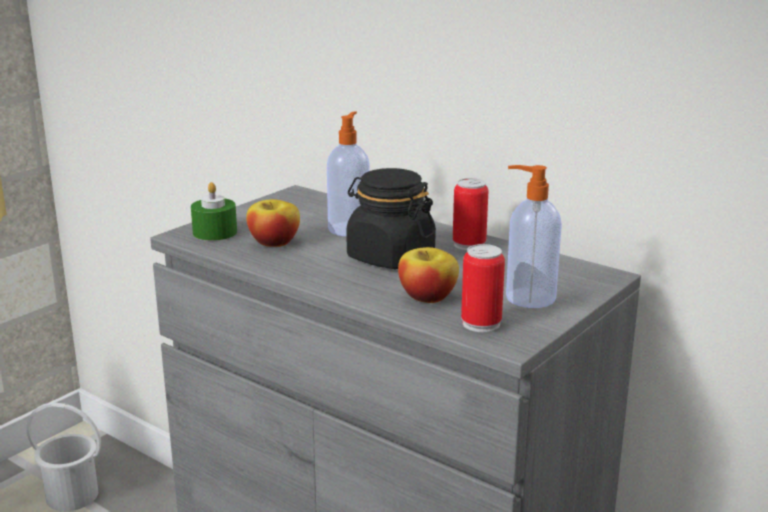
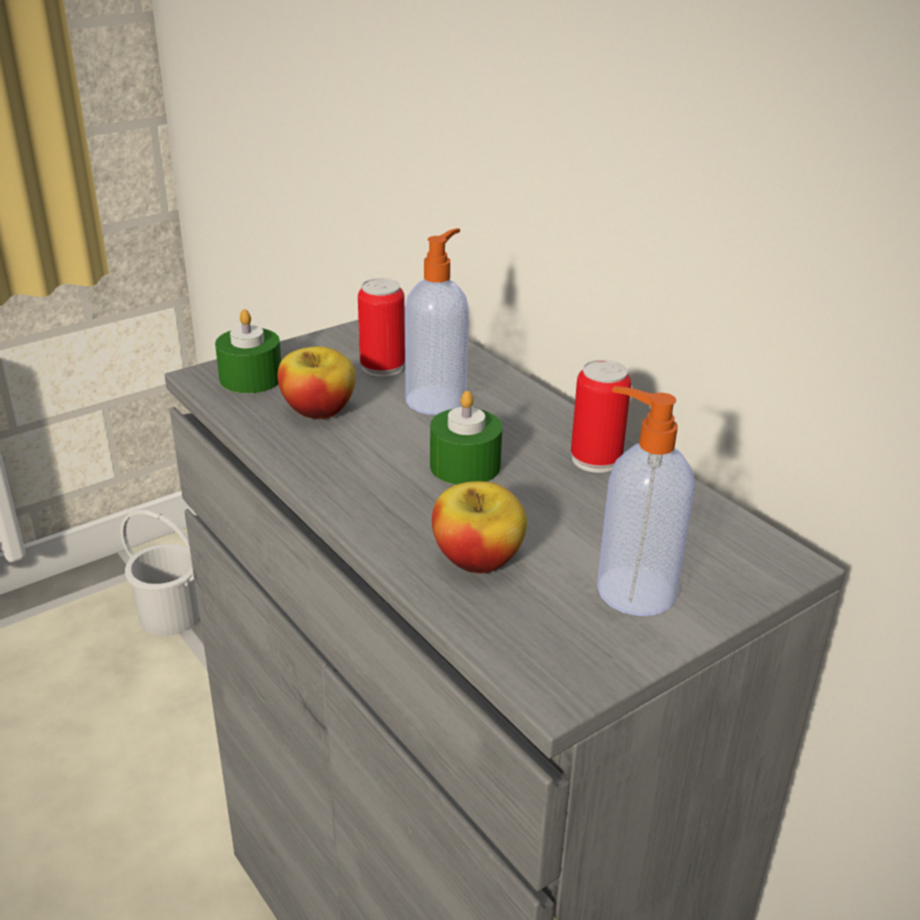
camera: 15 degrees right, 10 degrees up
black jar [346,168,436,269] -> green candle [430,391,502,485]
can [461,244,505,332] -> can moved to [358,278,405,377]

